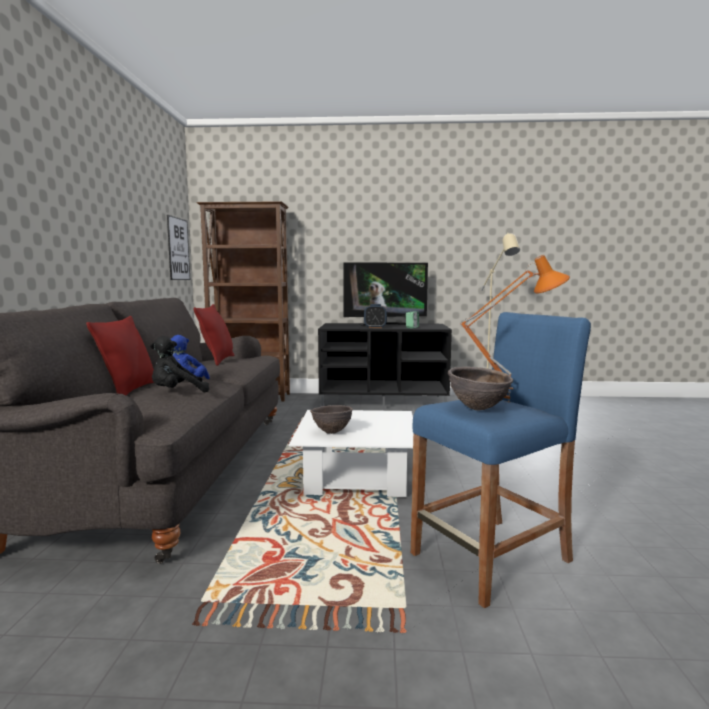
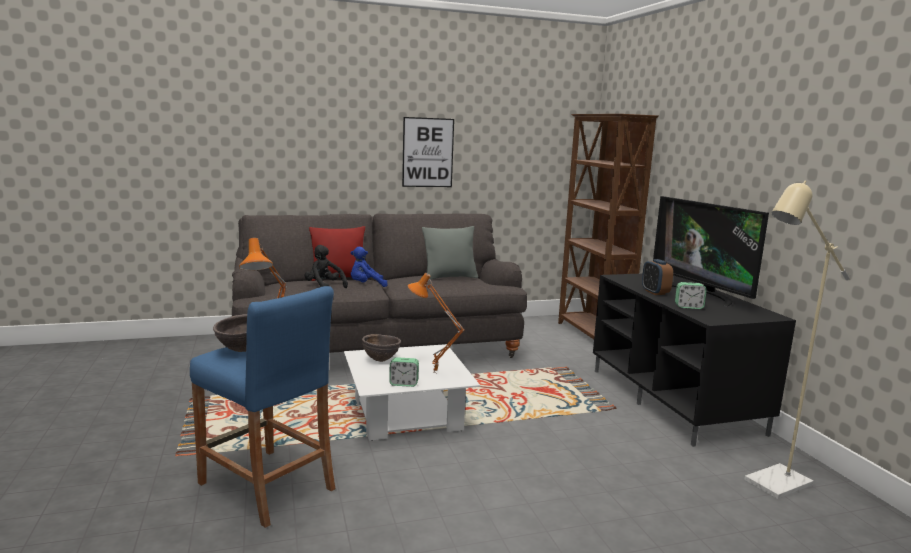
camera: 70 degrees right, 5 degrees up
picture [167,215,190,280] -> picture moved to [402,117,454,187]
red pillow [193,304,234,365] -> grey pillow [422,226,478,280]
none -> alarm clock [389,357,419,387]
none -> orange table lamp [408,273,465,373]

